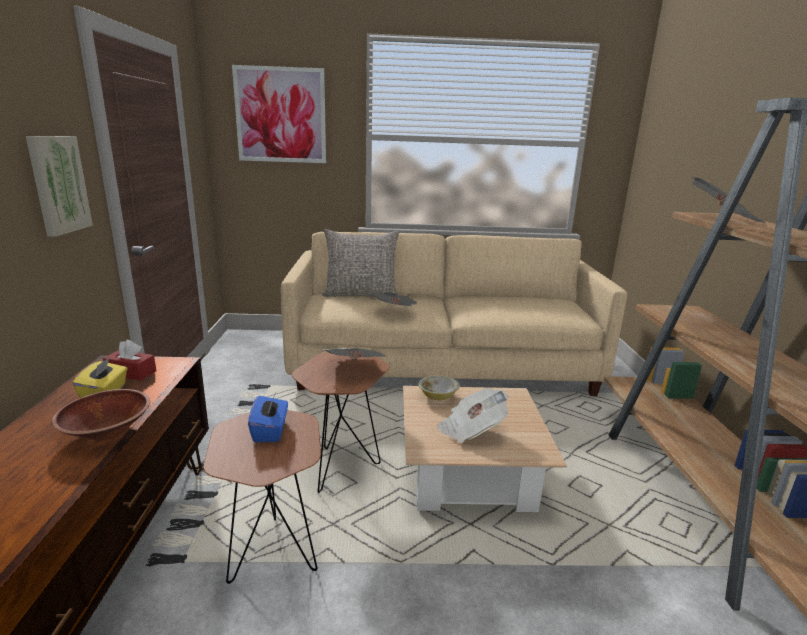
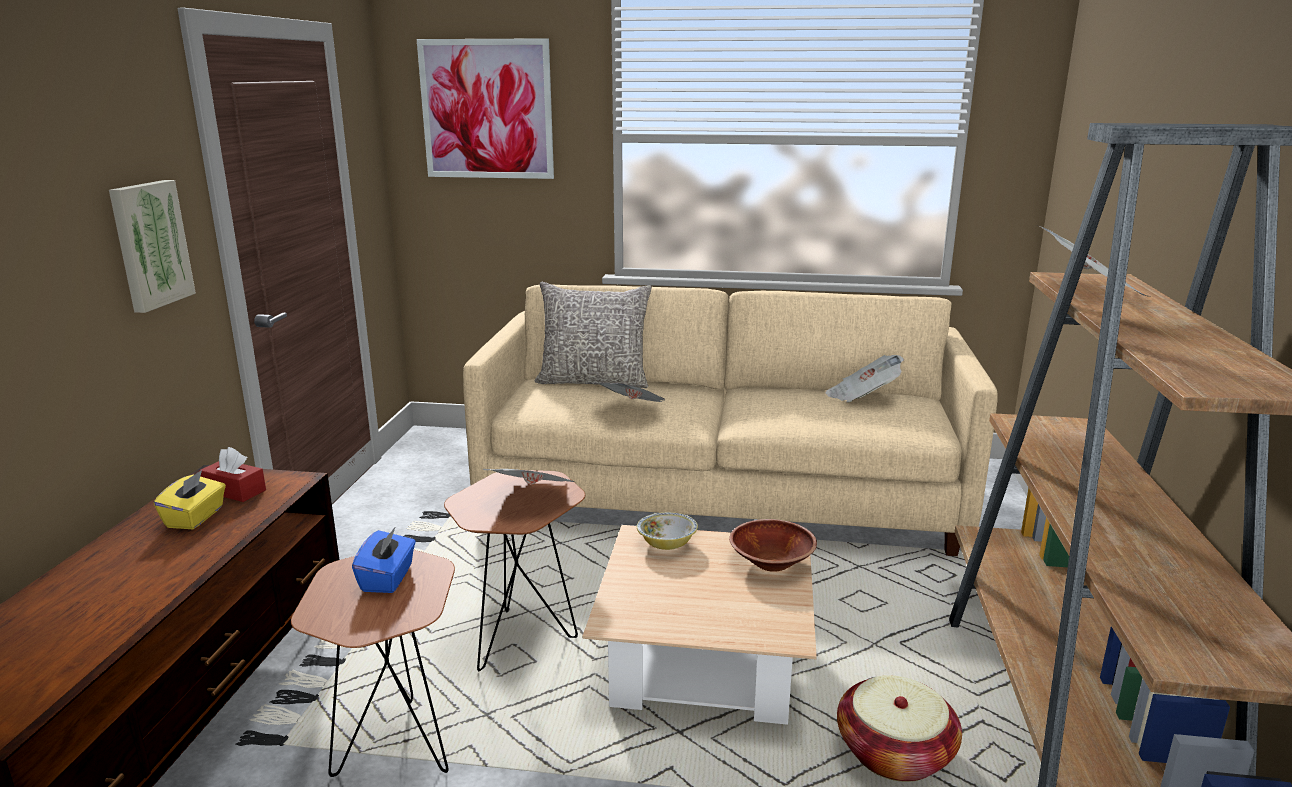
camera: 10 degrees right, 0 degrees up
brown bowl [52,389,150,441] -> brown bowl moved to [729,519,817,572]
newspaper [437,388,509,443] -> newspaper moved to [825,355,904,402]
none -> basket [837,675,962,782]

